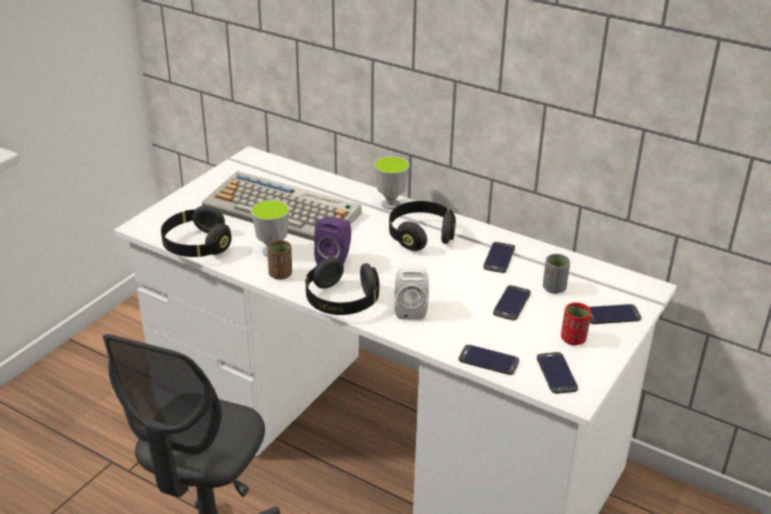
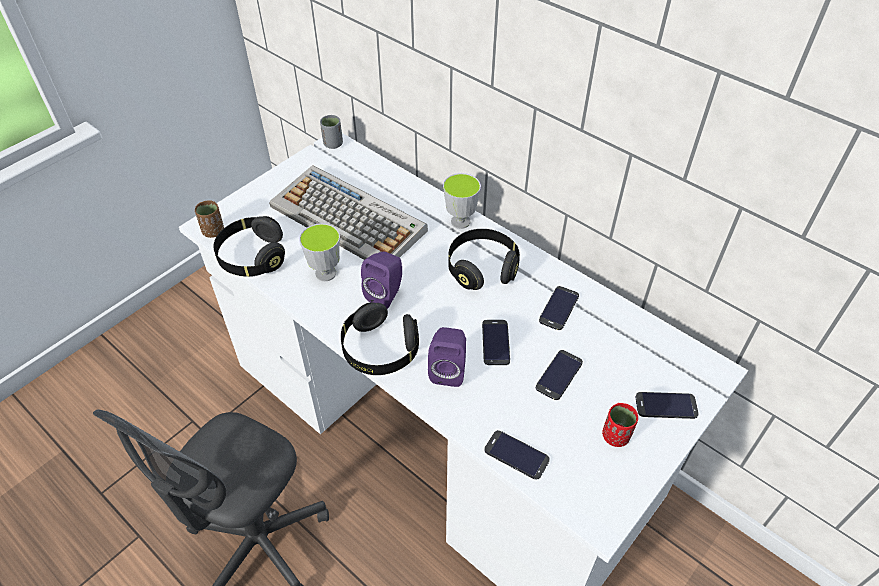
camera: 10 degrees right, 15 degrees up
brown cup [267,240,292,280] -> brown cup moved to [195,200,224,238]
white speaker [394,263,429,320] -> purple speaker [428,327,466,387]
phone [537,352,578,394] -> phone moved to [482,320,510,365]
grey cup [543,254,570,294] -> grey cup moved to [320,115,343,149]

